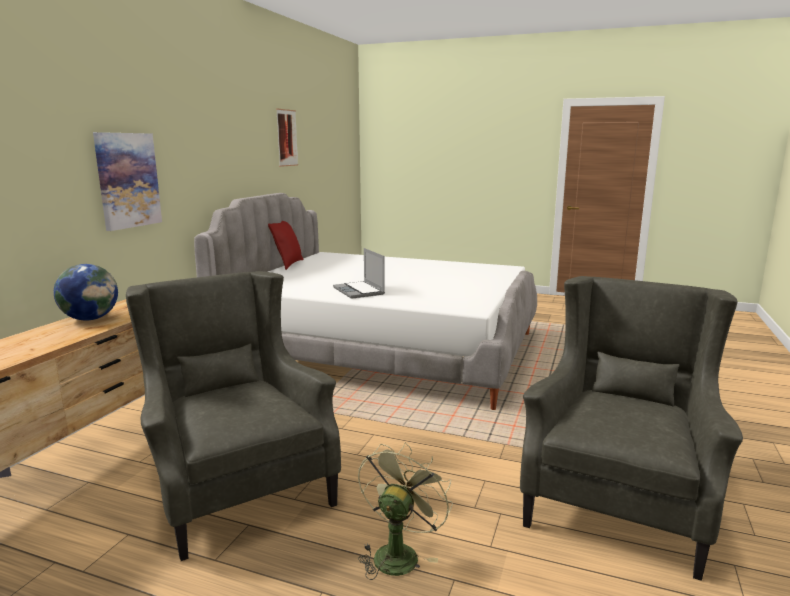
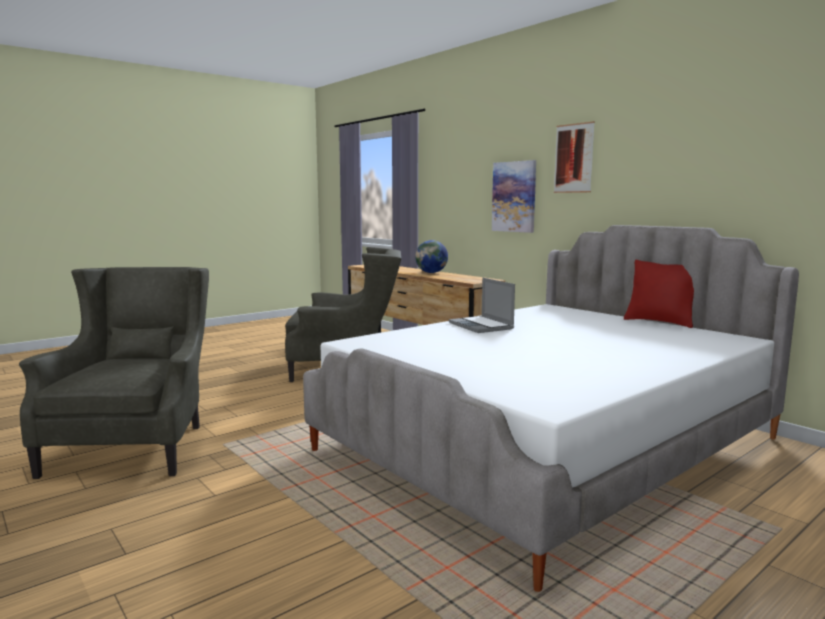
camera: 120 degrees right, 5 degrees down
picture [276,108,298,167] -> picture moved to [554,121,595,193]
laptop [333,248,385,299] -> laptop turned 120 degrees counterclockwise [449,278,515,333]
green fan [358,443,453,580] -> none
grey armchair [520,276,743,581] -> grey armchair turned 150 degrees counterclockwise [19,267,209,479]

